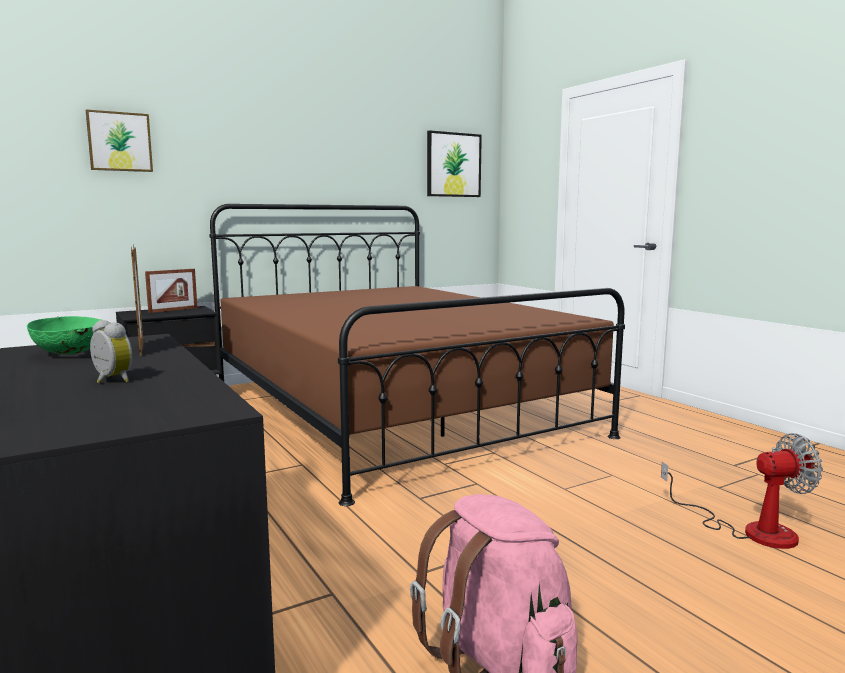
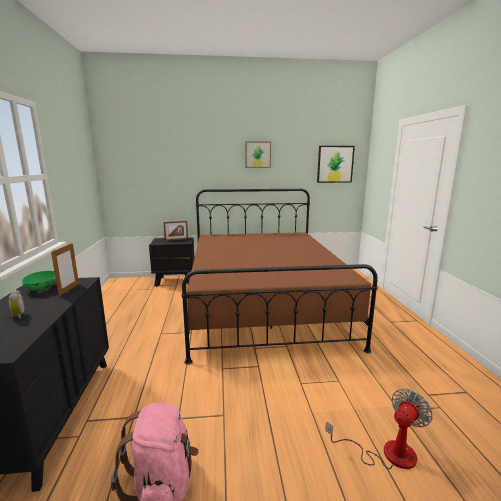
camera: 25 degrees right, 5 degrees up
picture [86,109,153,172] -> picture moved to [245,141,271,168]
fan [661,433,823,549] -> fan turned 60 degrees counterclockwise [325,389,433,469]

